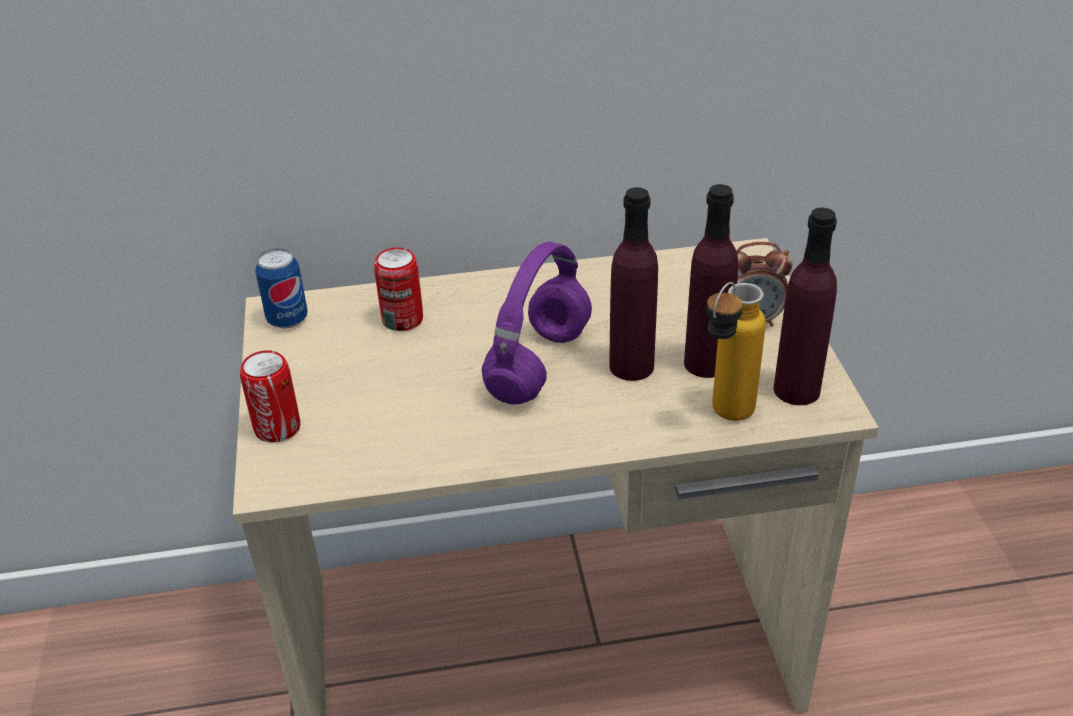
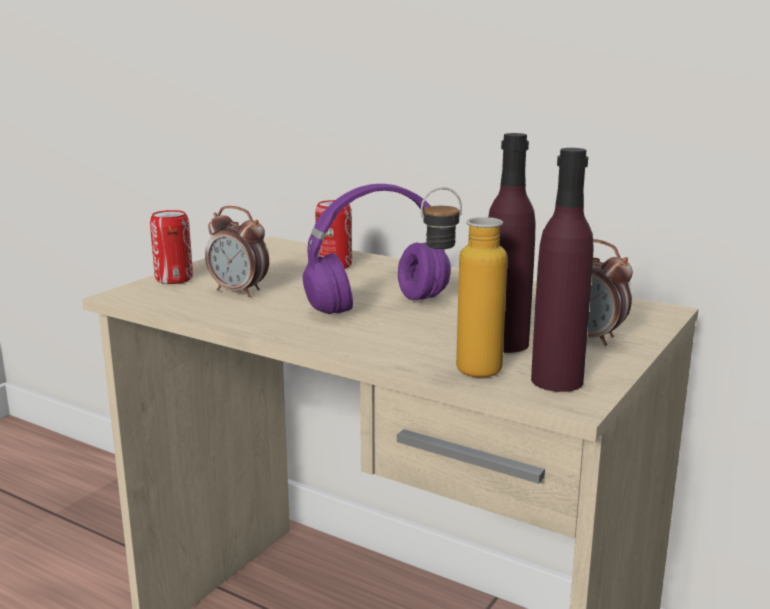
camera: 40 degrees right, 20 degrees down
can [255,248,308,329] -> none
purple bottle [609,187,658,381] -> none
none -> alarm clock [205,206,269,297]

